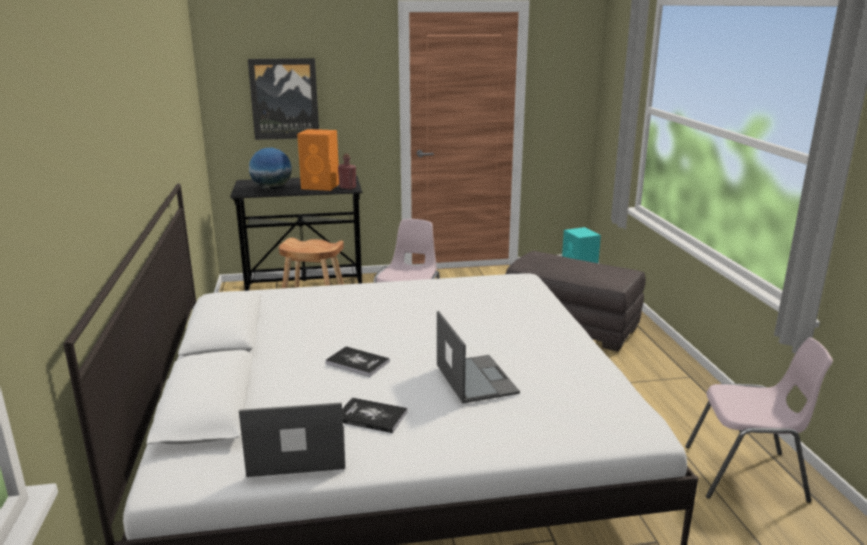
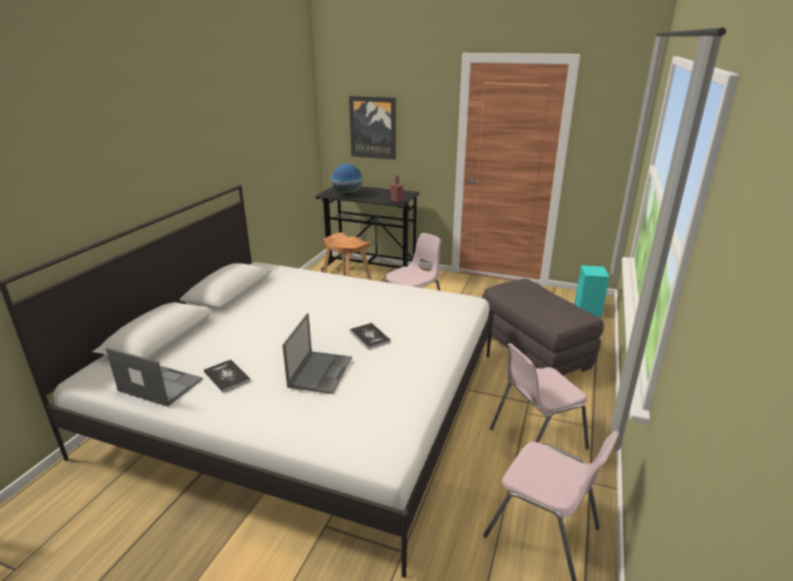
camera: 30 degrees right, 5 degrees up
orange speaker [297,129,339,191] -> none
book [325,346,390,377] -> book moved to [350,323,391,349]
none -> pink chair [490,343,589,450]

